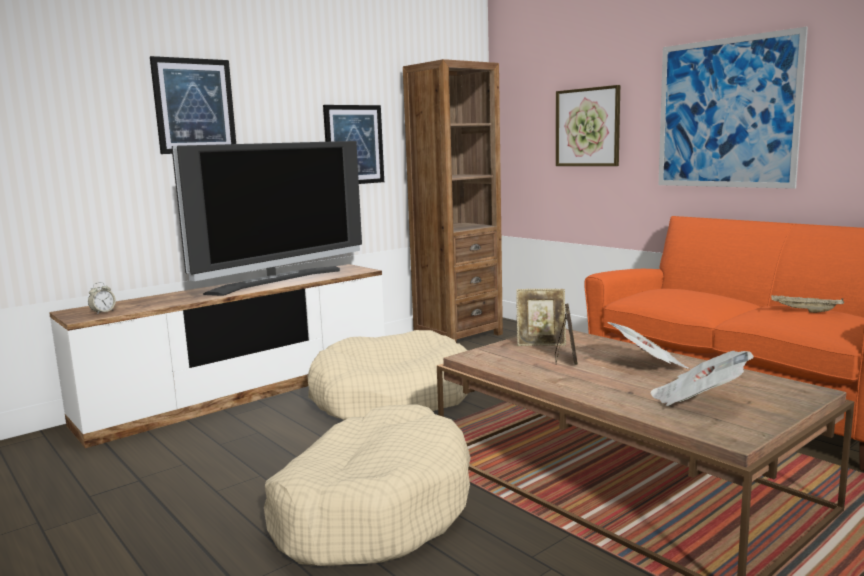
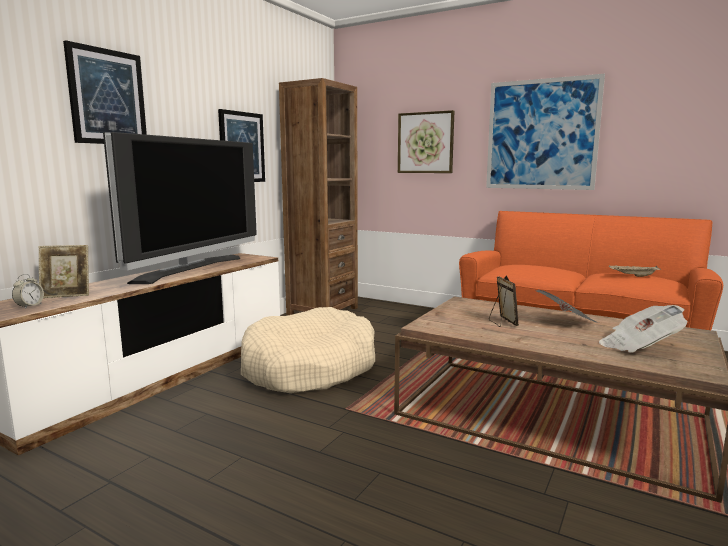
camera: 20 degrees left, 0 degrees up
beige dog bed [264,404,471,566] -> none
picture frame [516,289,566,346] -> picture frame moved to [39,245,89,298]

